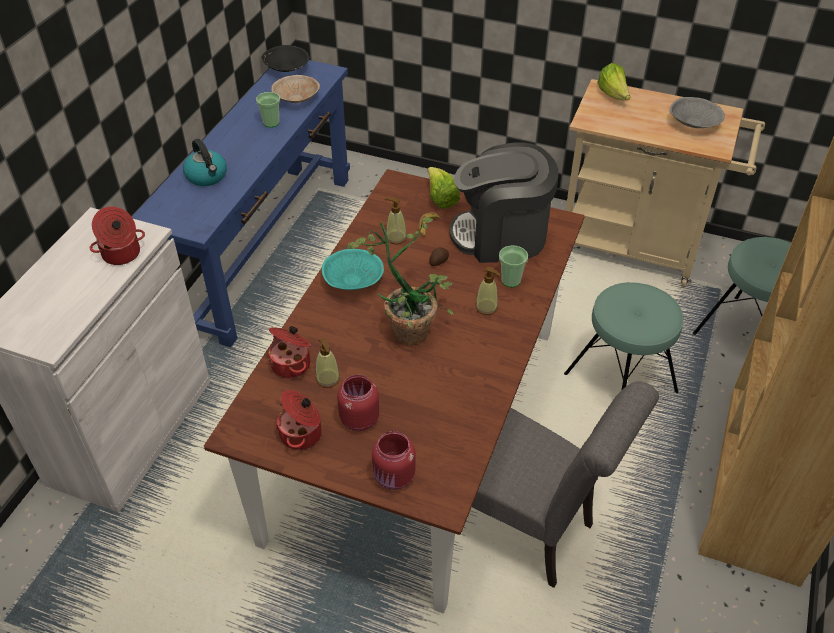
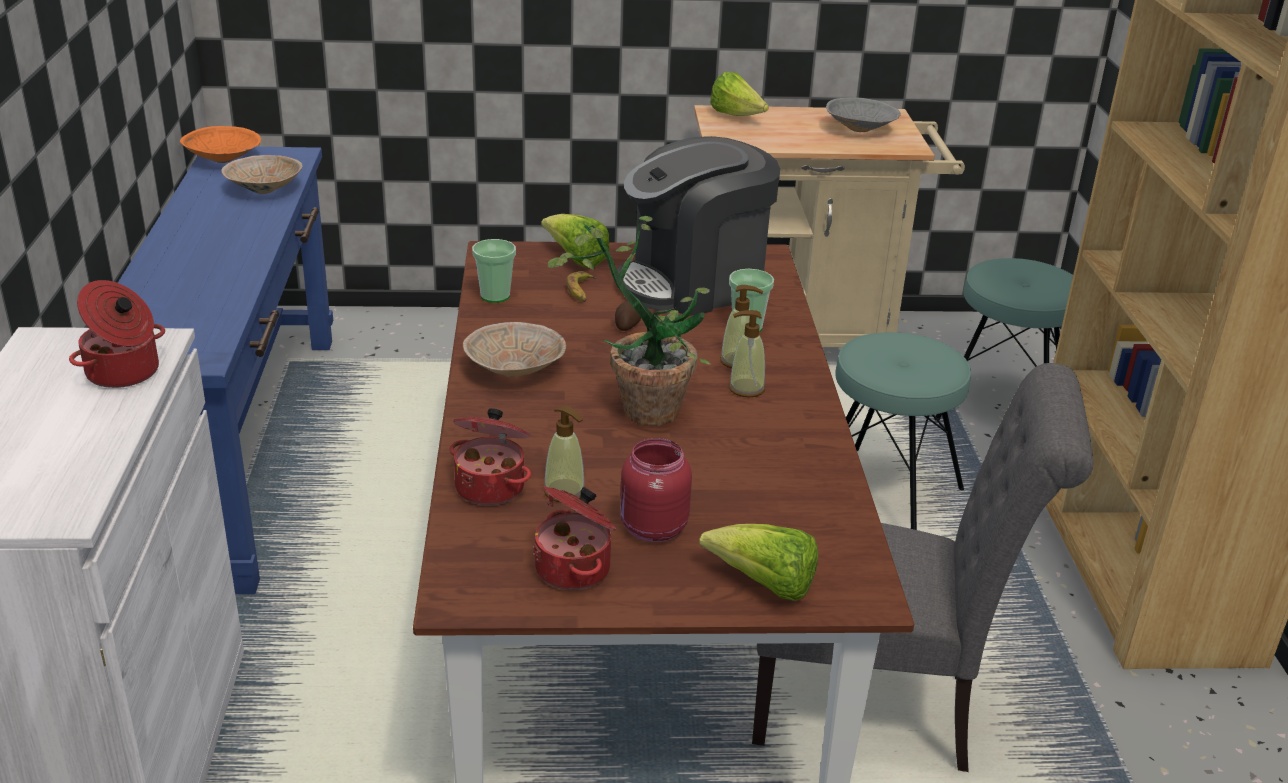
camera: 25 degrees left, 15 degrees down
kettle [183,139,227,186] -> none
cup [256,92,280,128] -> cup moved to [472,239,516,303]
black bowl [262,45,309,72] -> orange bowl [180,126,261,163]
turquoise bowl [322,249,384,290] -> beige bowl [463,322,566,377]
red jar [372,431,415,490] -> lettuce [699,524,818,601]
soap dispenser [384,197,407,244] -> soap dispenser moved to [729,310,765,398]

